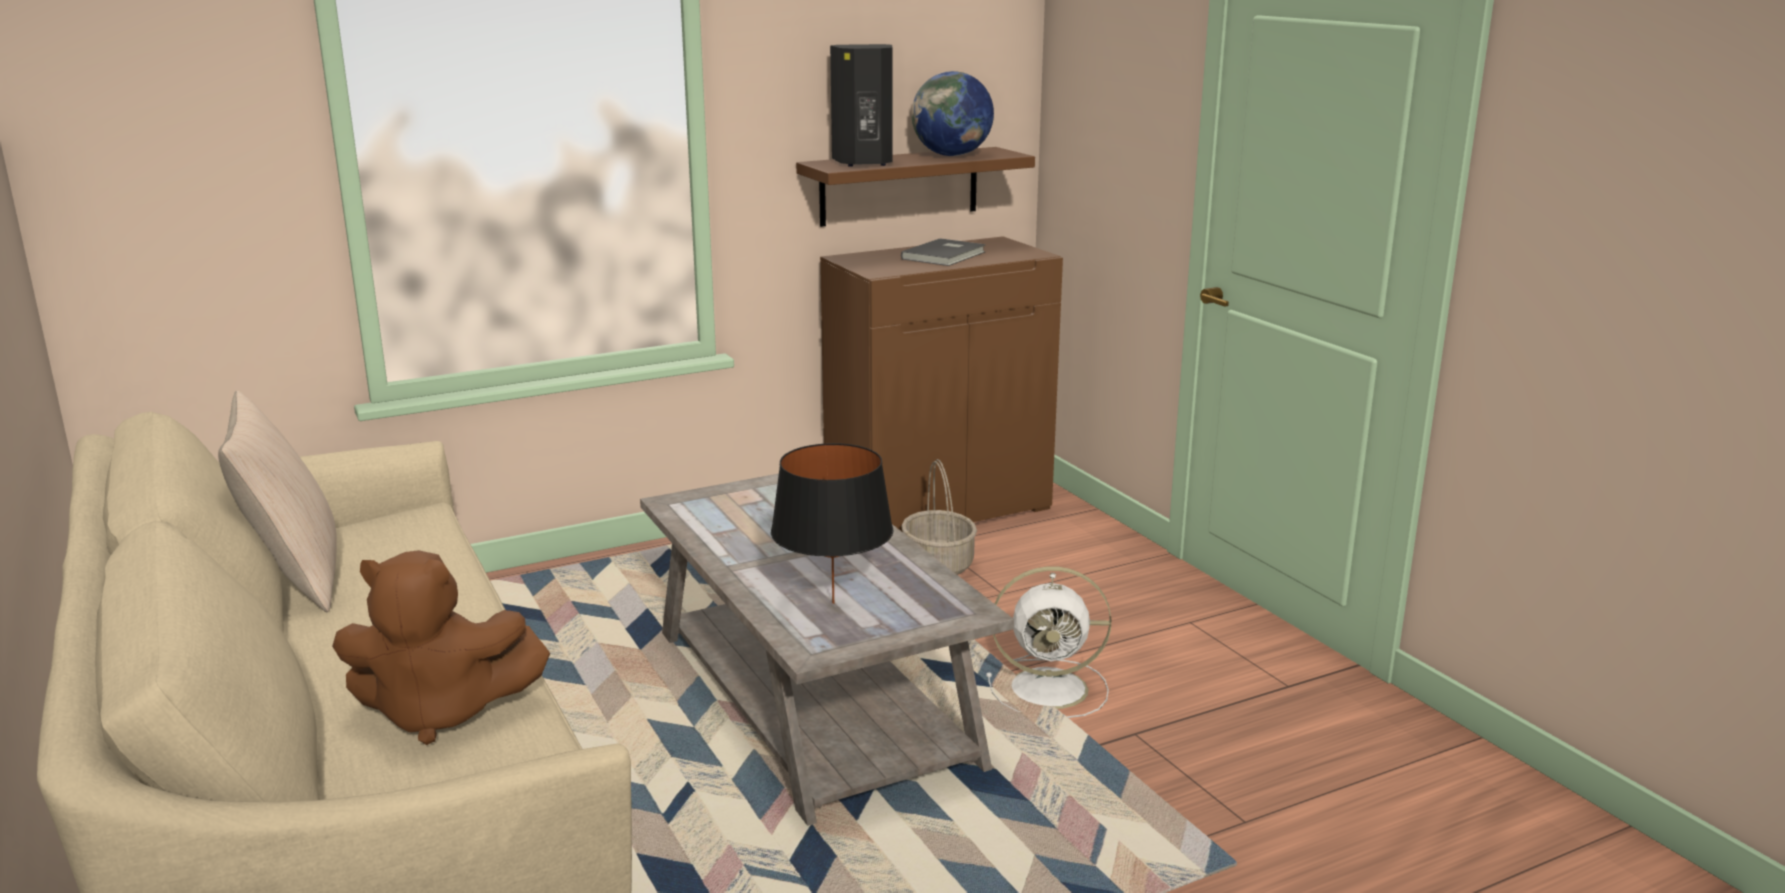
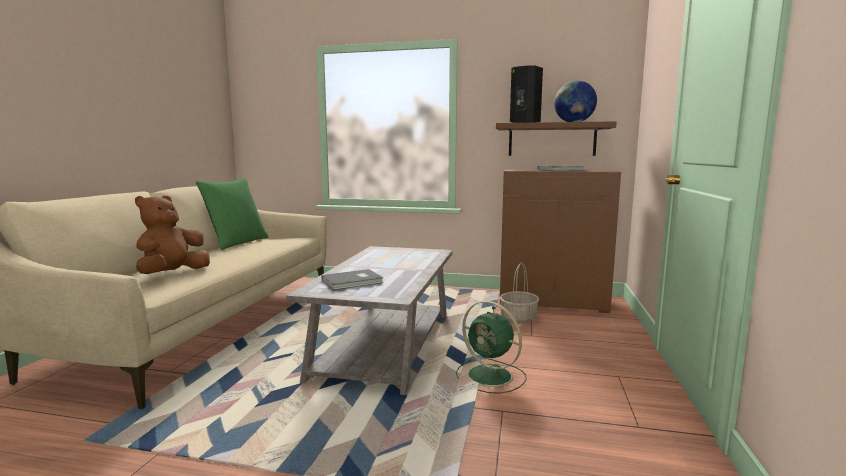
camera: 40 degrees right, 10 degrees down
beige pillow [218,391,337,612] -> green pillow [196,178,268,250]
brown plush toy [332,550,550,745] -> brown plush toy turned 75 degrees clockwise [135,195,210,274]
black table lamp [771,443,893,604] -> grey book [321,269,384,290]
white fan [986,566,1111,718] -> green fan [456,301,527,394]

